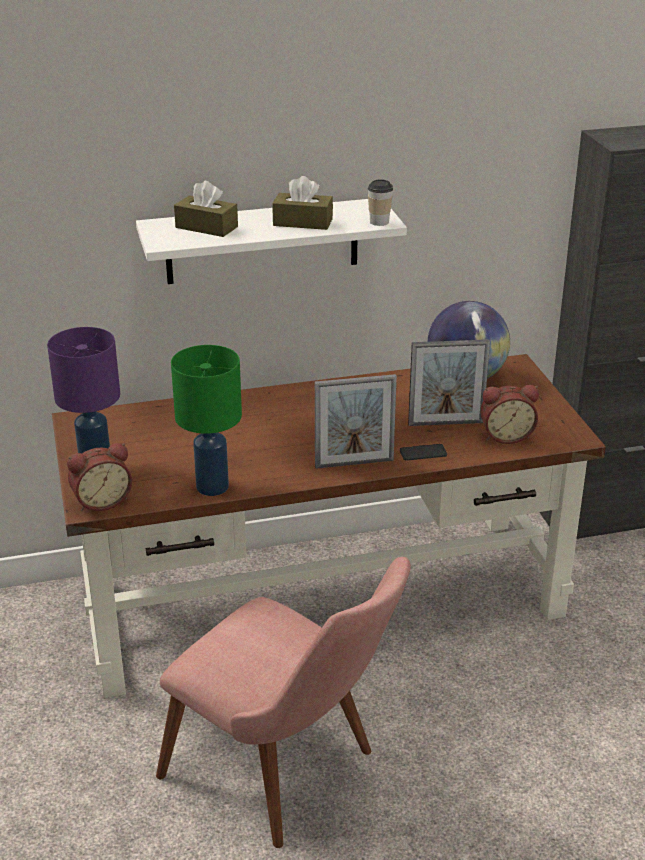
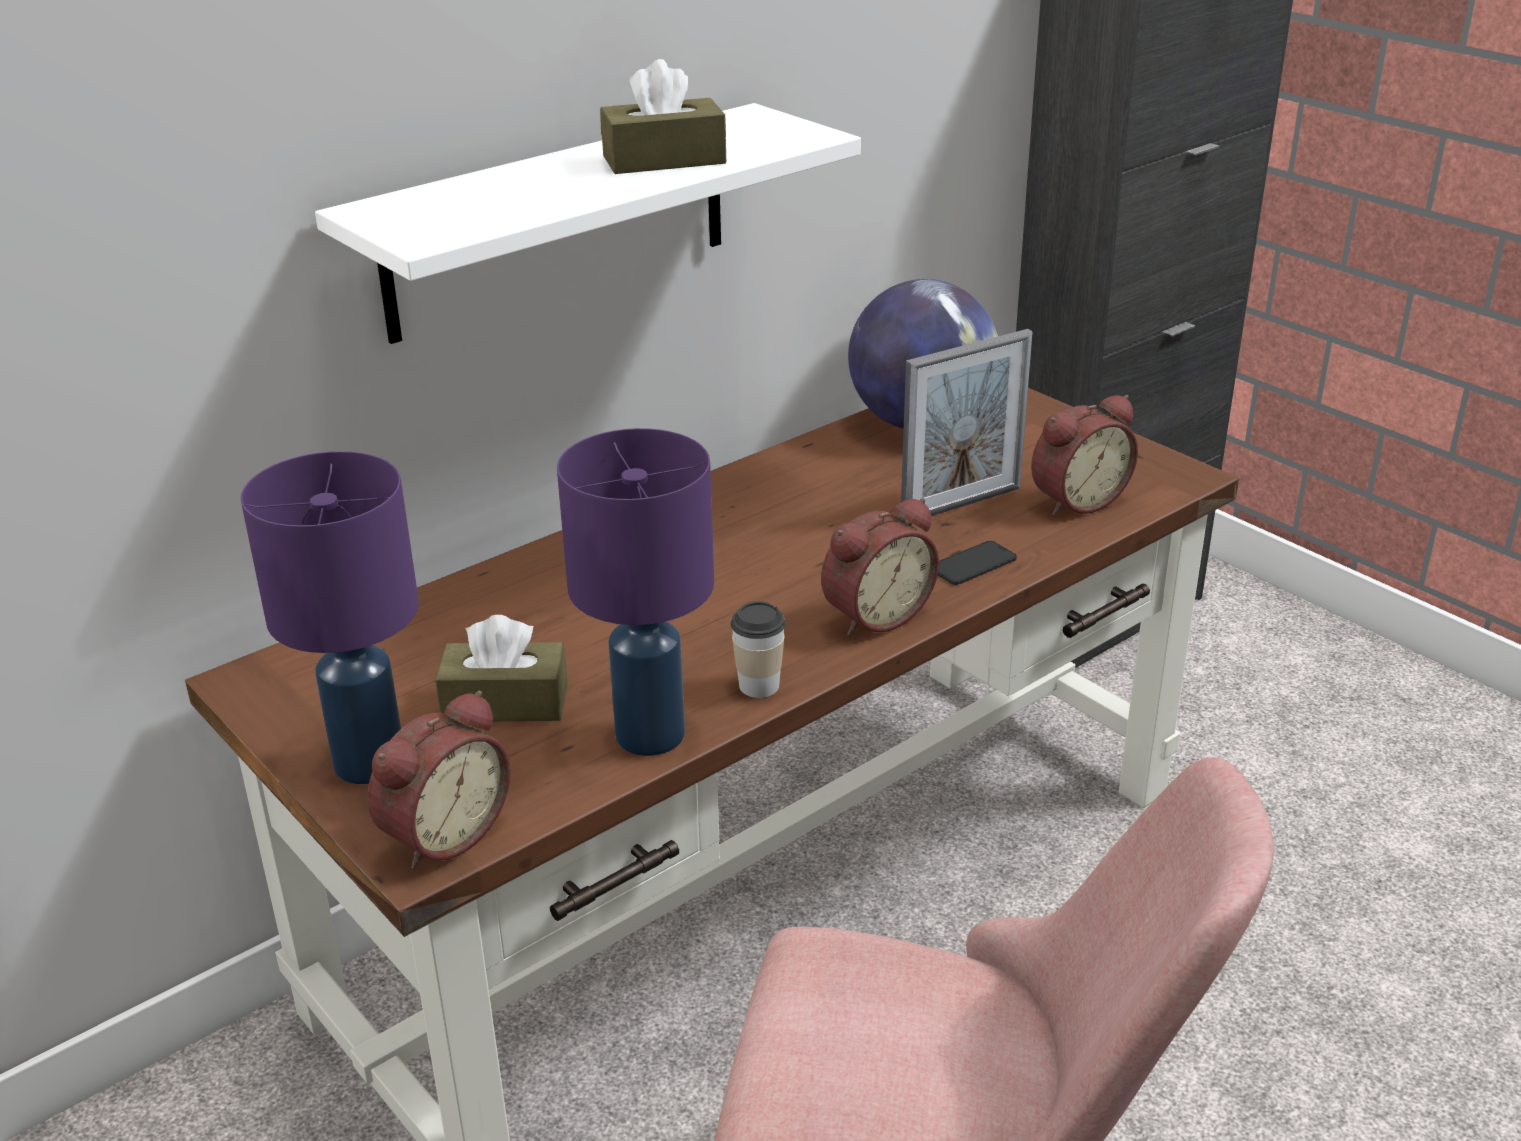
camera: 25 degrees left, 0 degrees up
green table lamp [171,345,242,496] -> purple table lamp [557,428,714,756]
brown tissue box [174,181,238,237] -> brown tissue box moved to [435,615,567,721]
picture frame [315,374,397,469] -> alarm clock [821,498,939,636]
cup [367,179,393,226] -> cup moved to [730,601,786,698]

